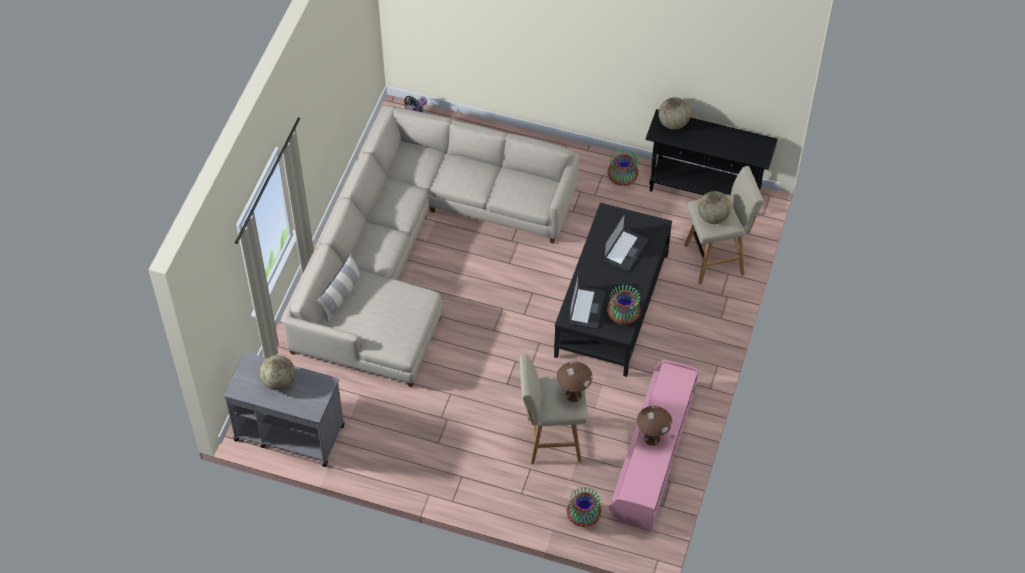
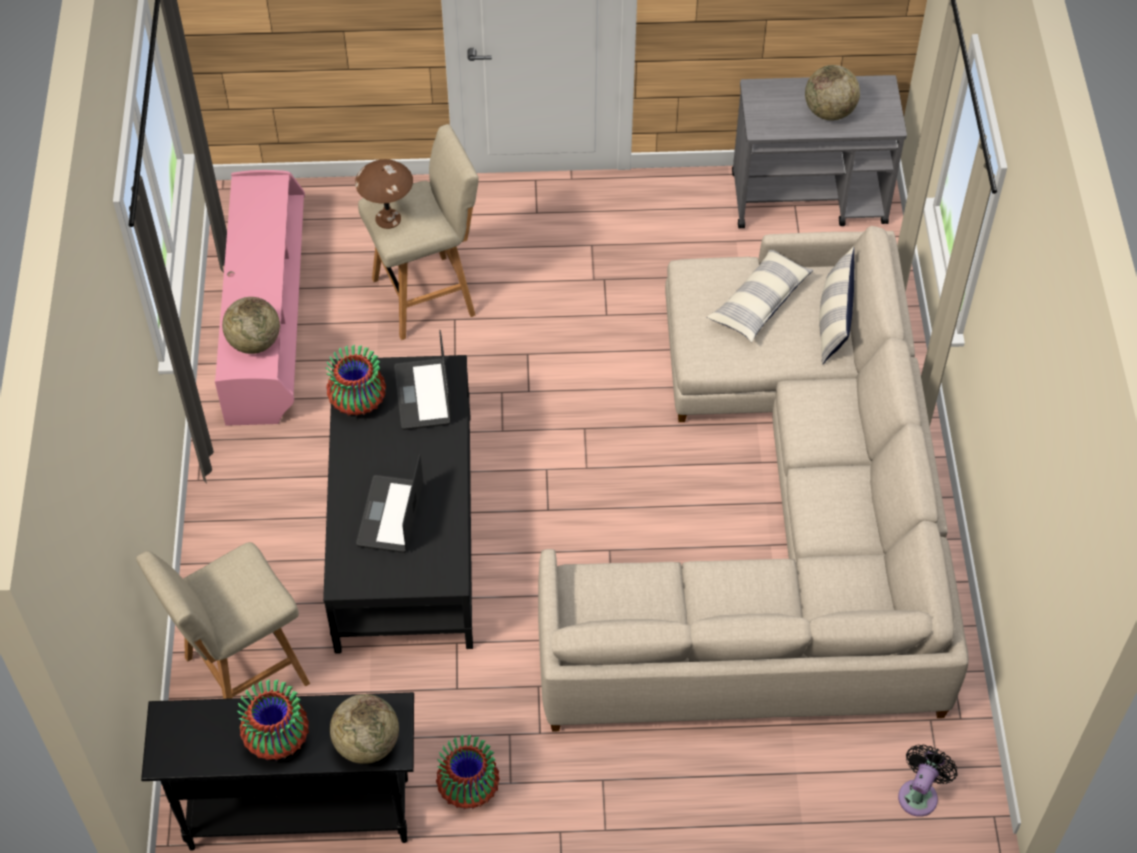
camera: 160 degrees right, 0 degrees up
vase [567,486,601,528] -> vase moved to [237,679,309,761]
brown table lamp [637,406,672,446] -> none
globe [698,191,731,224] -> globe moved to [222,297,280,354]
none -> pillow [707,250,814,342]

